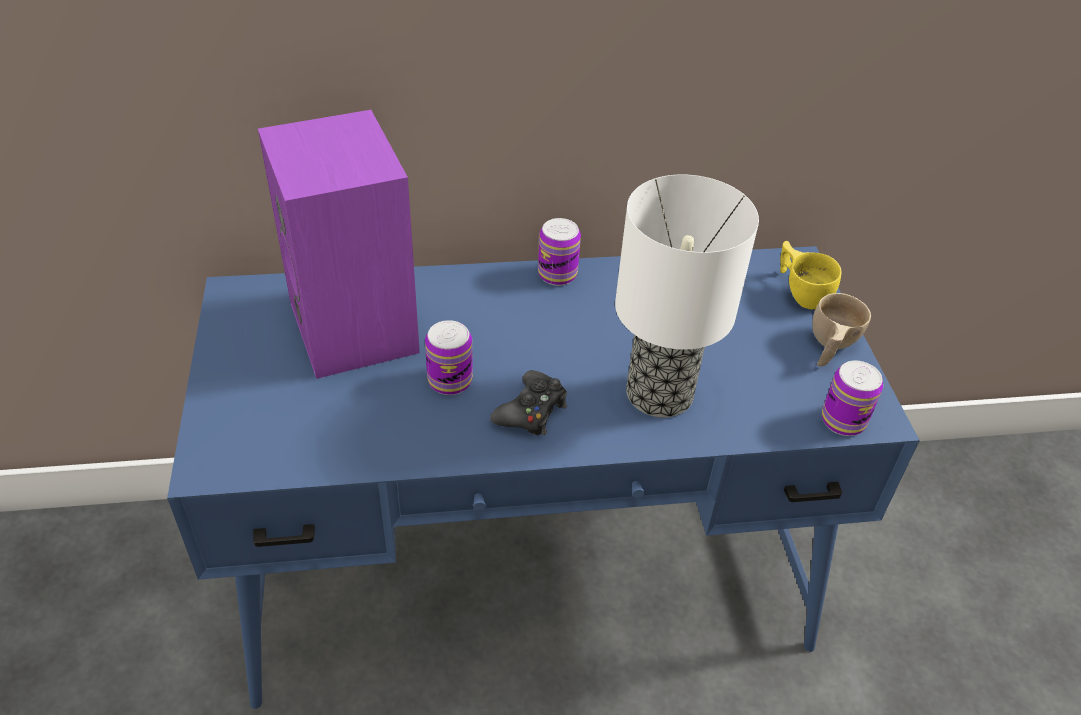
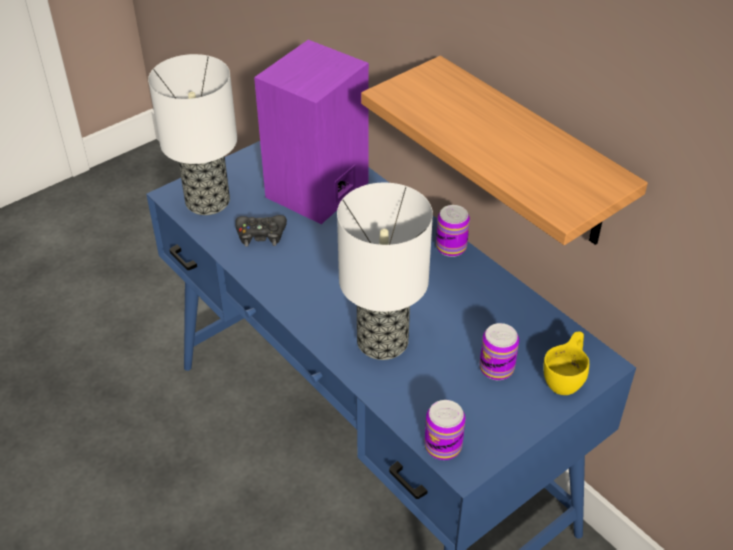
camera: 60 degrees right, 0 degrees up
can [425,320,473,395] -> can moved to [479,323,519,380]
black game controller [490,370,567,435] -> black game controller moved to [235,215,287,247]
beige cup [812,293,871,367] -> none
none -> table lamp [148,54,237,215]
none -> shelf [361,56,648,245]

